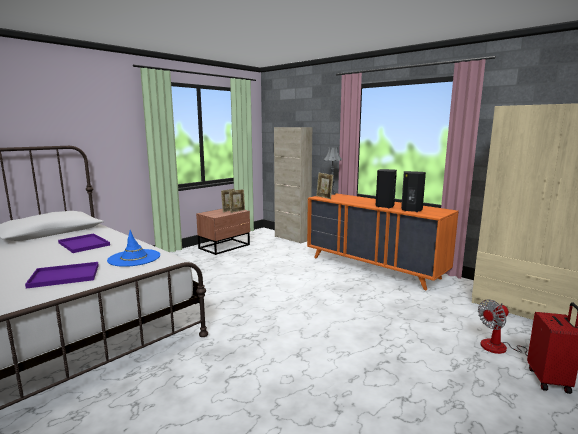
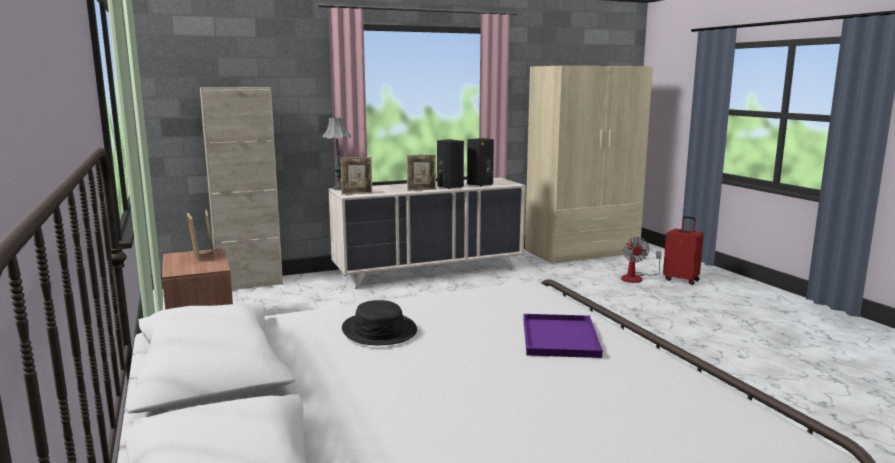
camera: 65 degrees left, 0 degrees up
purple tray [58,233,110,253] -> black hat [342,300,417,345]
blue hat [107,230,160,267] -> none
orange dresser [307,193,459,290] -> beige dresser [328,178,526,289]
none -> picture frame [407,155,436,191]

